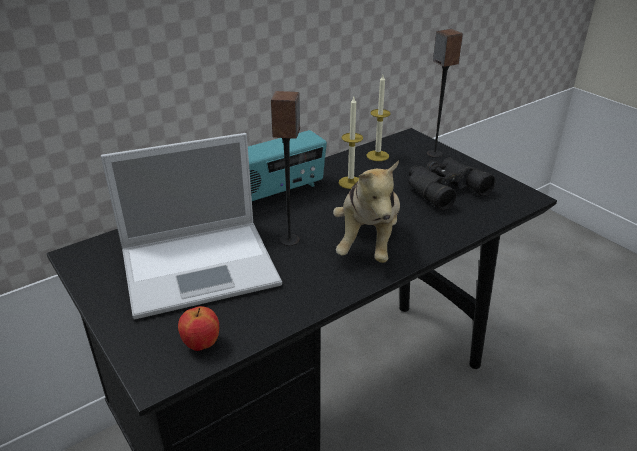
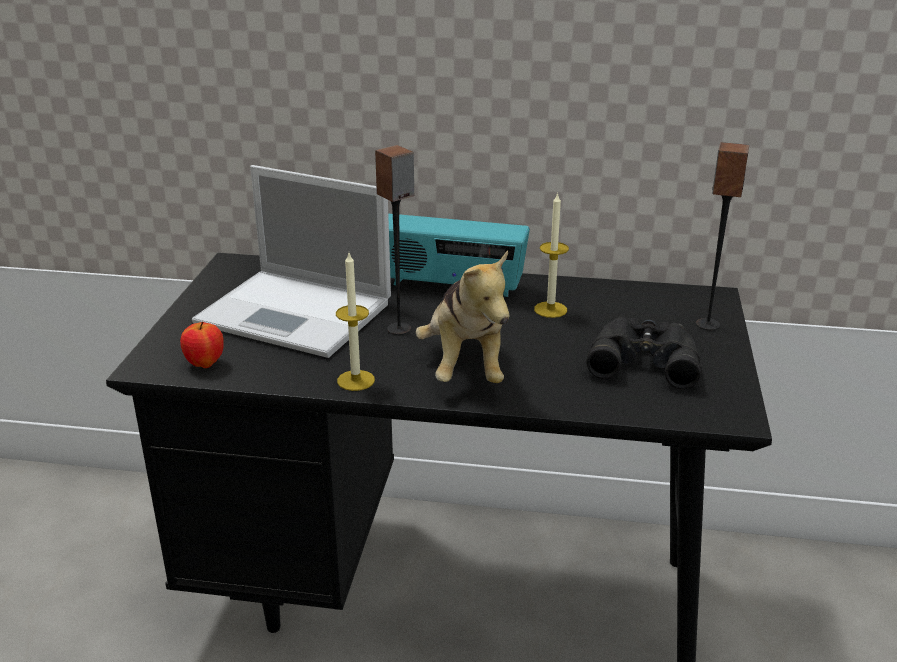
camera: 45 degrees right, 5 degrees down
plush toy [333,160,400,263] -> plush toy turned 60 degrees counterclockwise [416,250,509,383]
candle [366,75,391,161] -> candle moved to [336,253,375,391]

